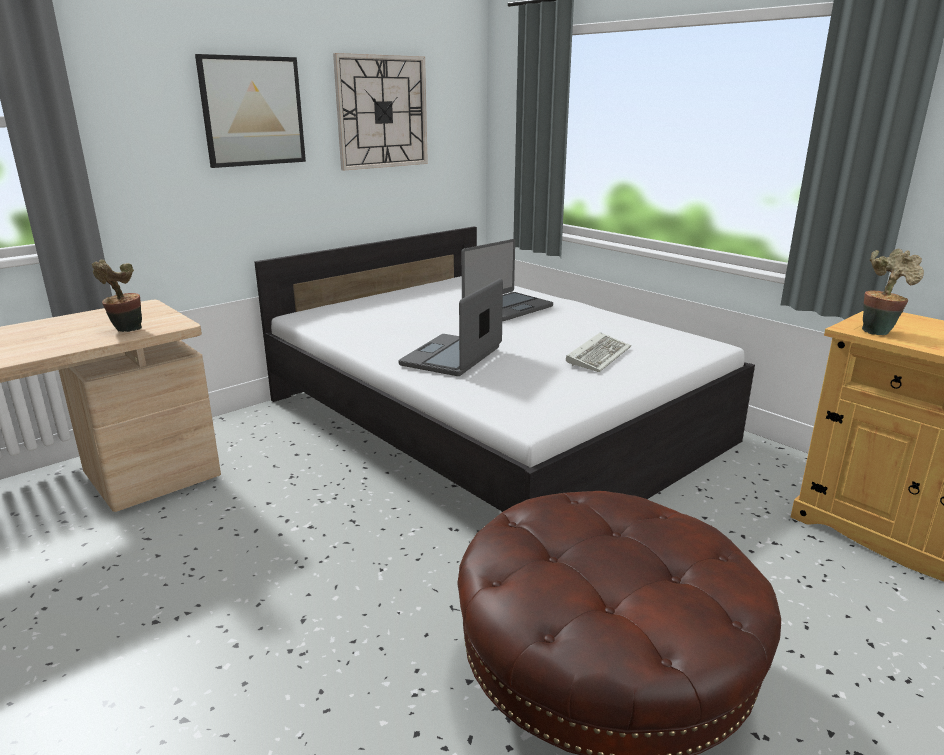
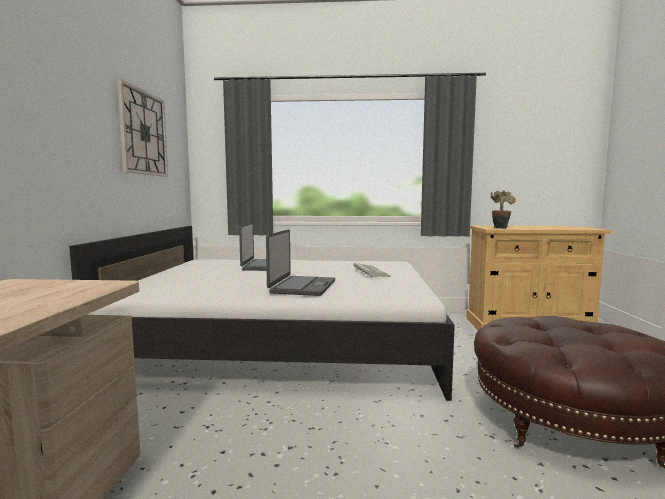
camera: 45 degrees left, 15 degrees down
potted plant [92,259,142,332] -> none
picture [195,54,306,168] -> none
laptop [399,278,503,376] -> laptop turned 150 degrees counterclockwise [266,229,335,296]

